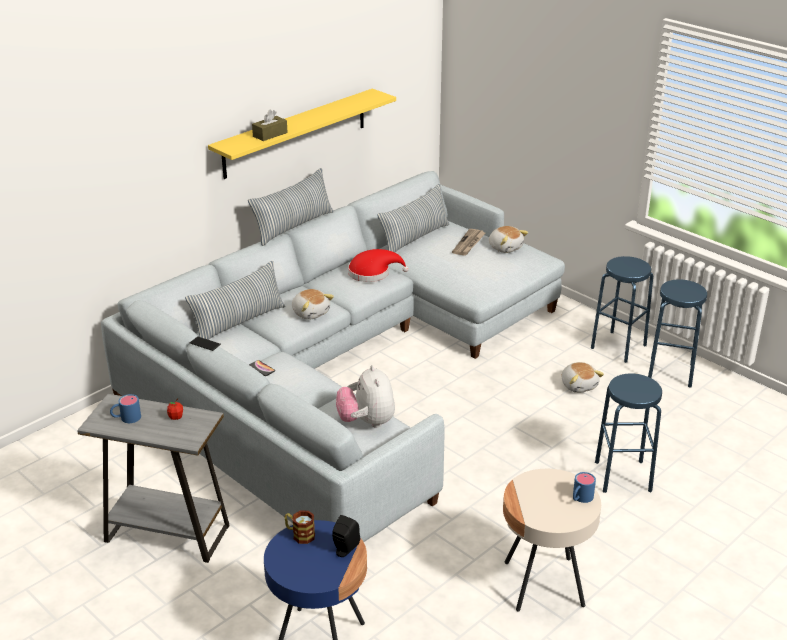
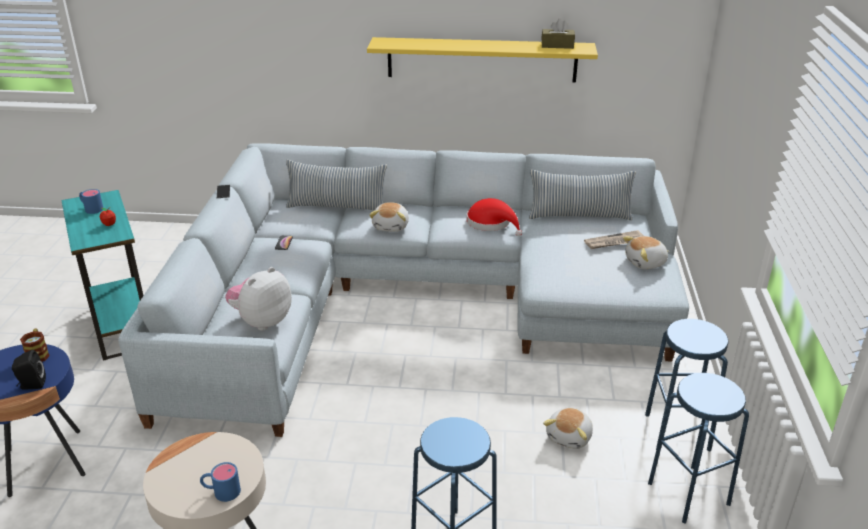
camera: 50 degrees right, 0 degrees up
grey side table [77,394,230,563] -> turquoise side table [61,190,144,361]
pillow [248,168,334,246] -> none
brown tissue box [252,109,288,141] -> brown tissue box moved to [542,19,575,49]
plush toy [489,226,528,253] -> plush toy turned 60 degrees clockwise [623,236,669,269]

